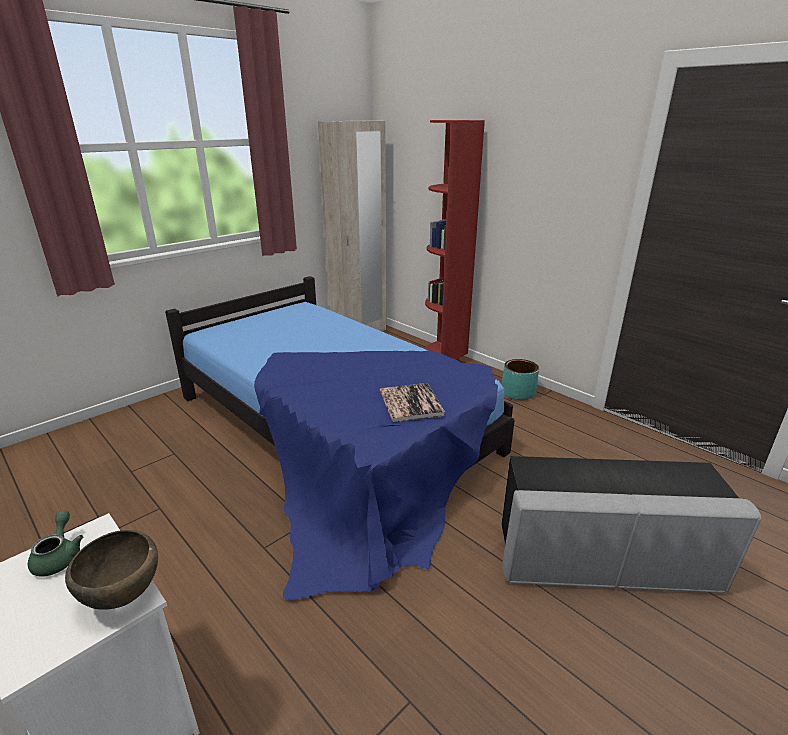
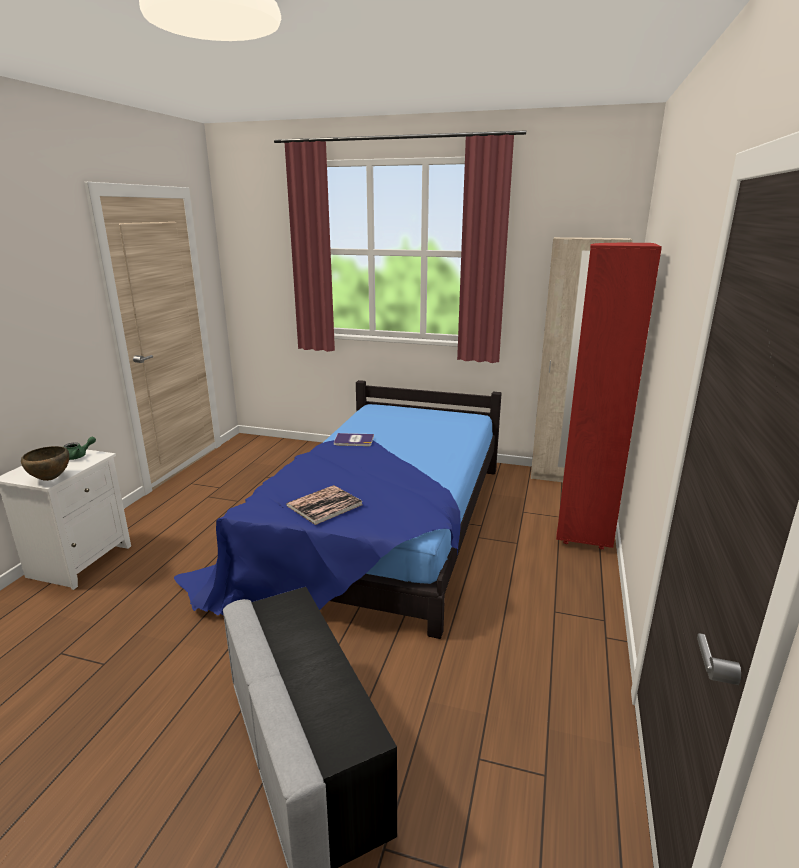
camera: 60 degrees right, 5 degrees down
turquoise planter [502,359,539,400] -> none
none -> book [334,433,374,446]

